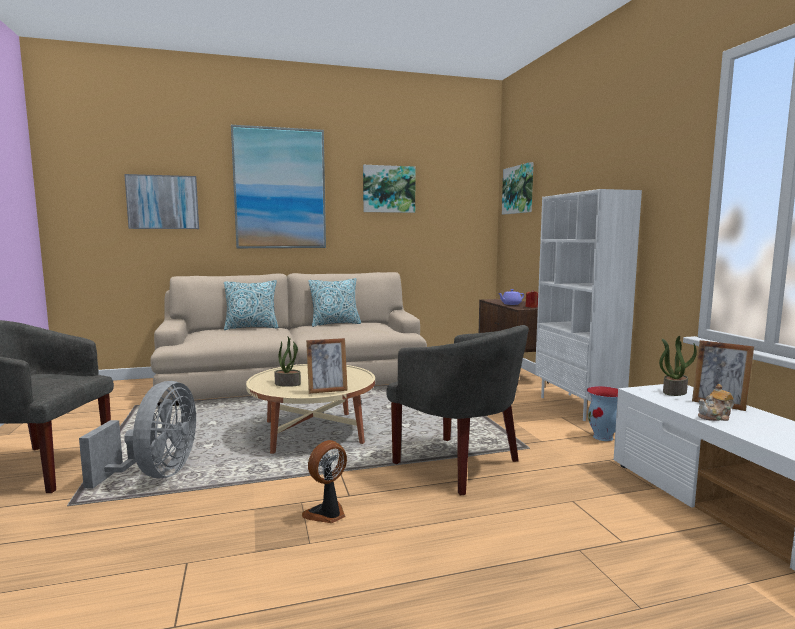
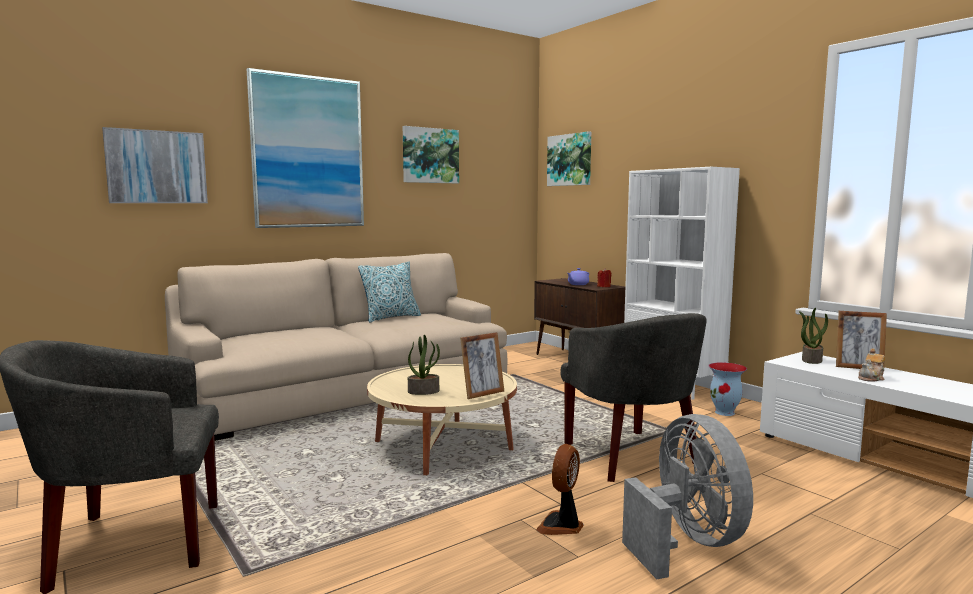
camera: 20 degrees left, 0 degrees up
grey fan [79,381,196,489] -> grey fan moved to [622,414,753,579]
pillow [224,280,278,330] -> none
grey armchair [386,325,529,496] -> grey armchair turned 45 degrees clockwise [560,313,707,482]

